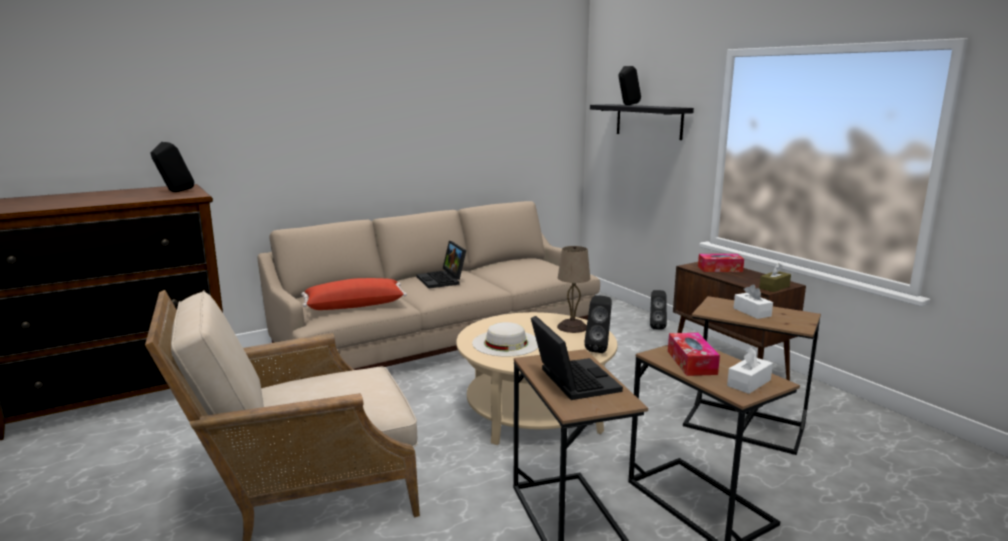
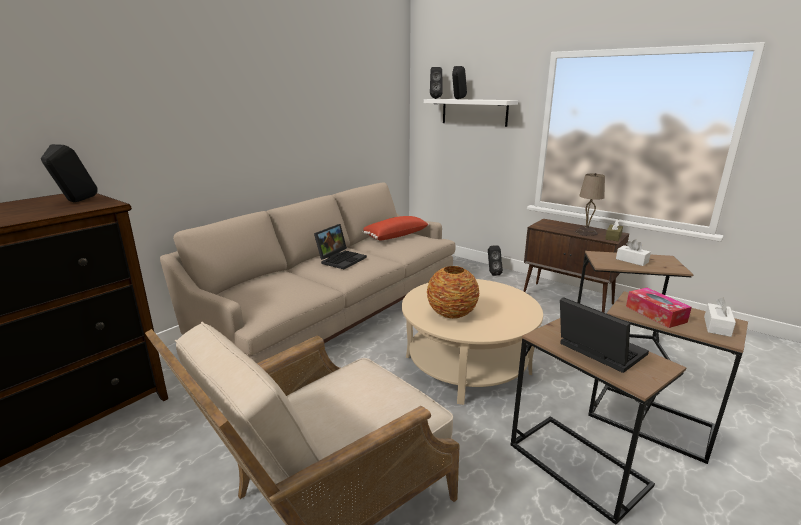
camera: 20 degrees left, 5 degrees up
red pillow [301,278,407,310] -> red pillow moved to [362,216,429,240]
laptop [416,241,467,288] -> laptop turned 105 degrees counterclockwise [314,224,367,269]
white hat [472,322,538,357] -> vase [427,266,479,319]
beige table lamp [557,246,590,333] -> beige table lamp moved to [575,173,605,236]
black speaker [584,296,612,353] -> black speaker moved to [430,67,443,99]
black shelf [590,104,694,140] -> white shelf [424,99,518,127]
tissue box [698,254,744,272] -> none

